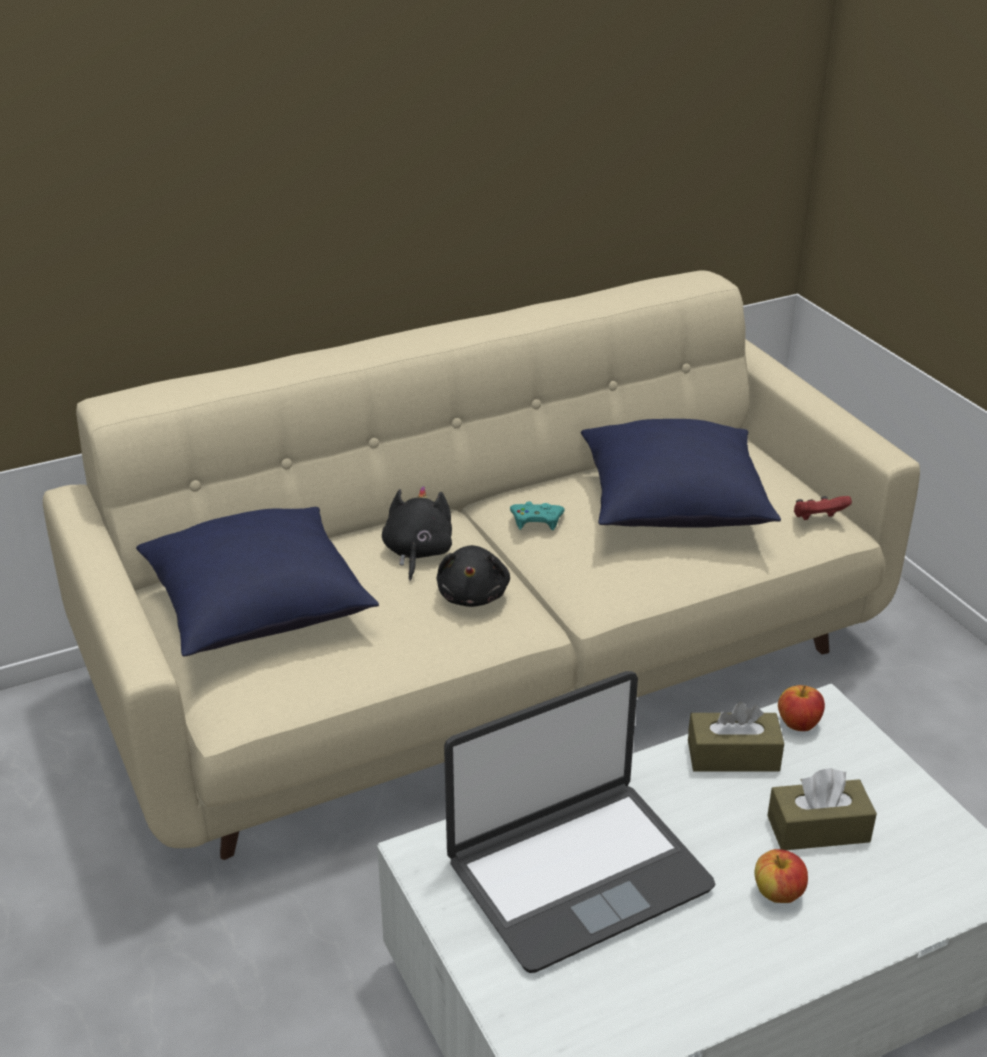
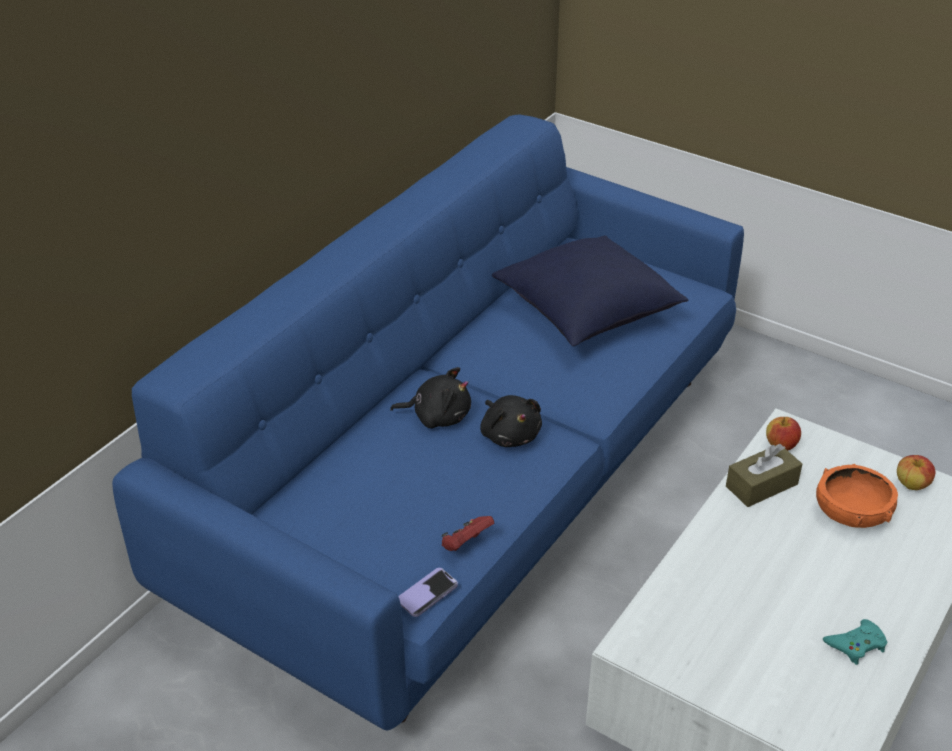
camera: 30 degrees left, 5 degrees up
beige sofa [43,270,920,860] -> blue sofa [112,115,744,731]
blue pillow [136,507,379,657] -> none
black plush toy [382,486,452,581] -> black plush toy turned 120 degrees clockwise [390,367,471,428]
laptop [444,671,715,973] -> none
turquoise game controller [510,501,565,530] -> turquoise game controller moved to [823,619,887,665]
apple [754,849,808,903] -> apple moved to [897,455,935,490]
brown tissue box [767,768,877,850] -> orange bowl [816,464,898,528]
red game controller [794,496,852,520] -> red game controller moved to [442,516,494,551]
none -> phone [398,568,458,617]

